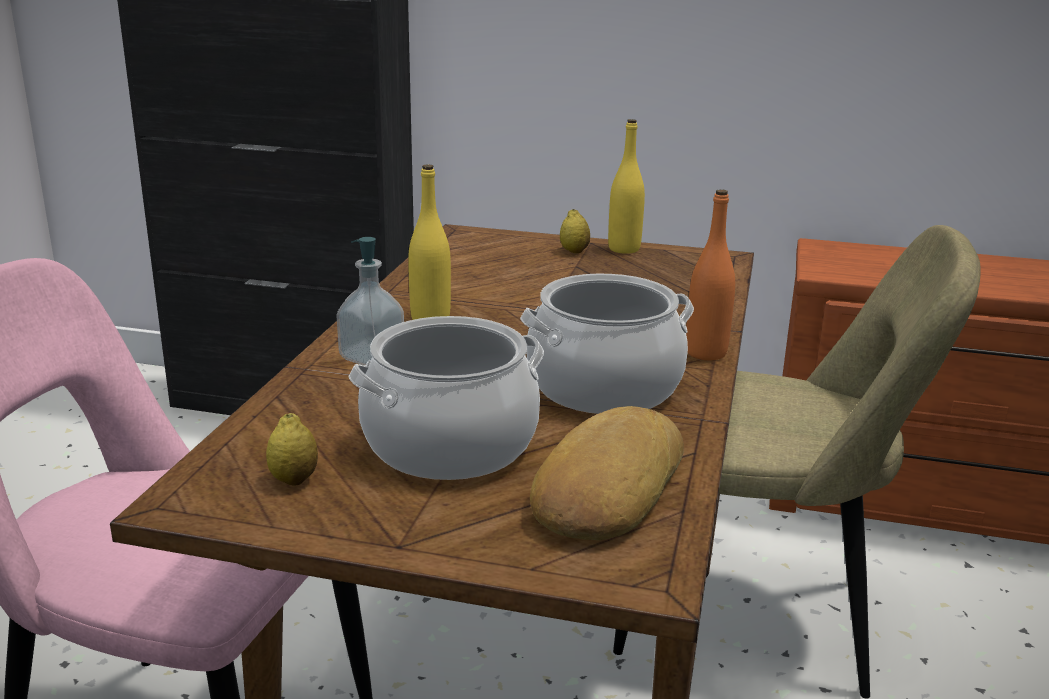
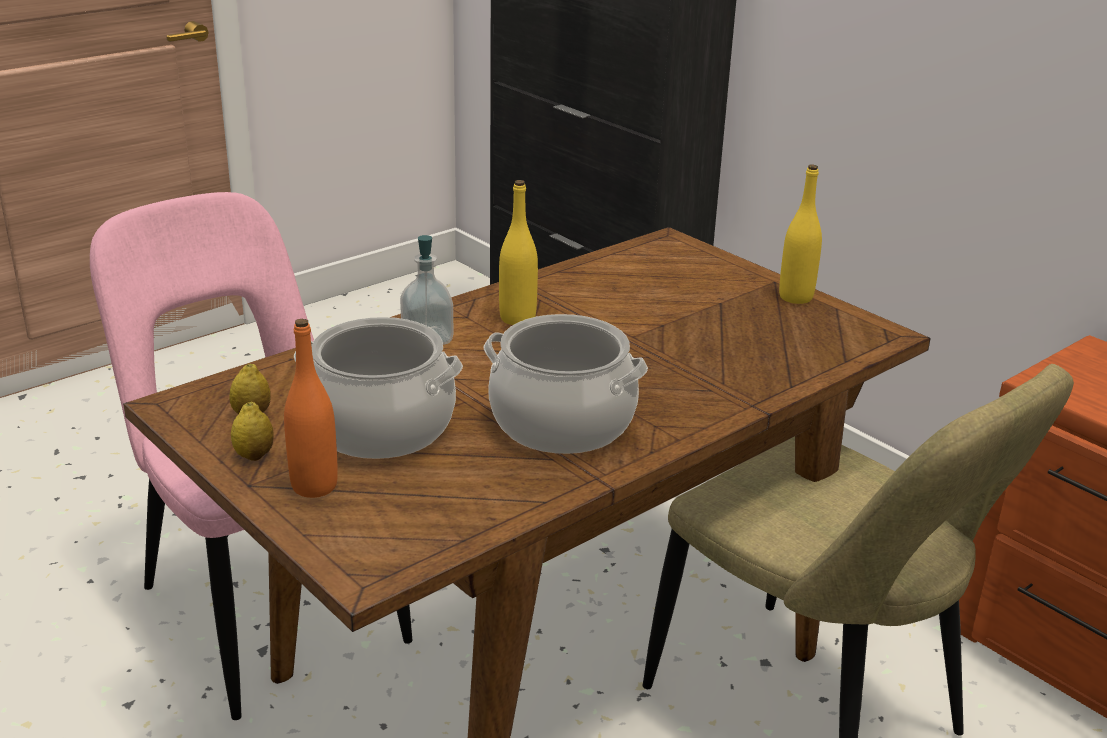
camera: 35 degrees right, 5 degrees up
bread [530,406,684,540] -> none
lemon [560,209,590,253] -> lemon moved to [231,402,274,461]
orange bottle [686,189,735,360] -> orange bottle moved to [284,319,338,498]

